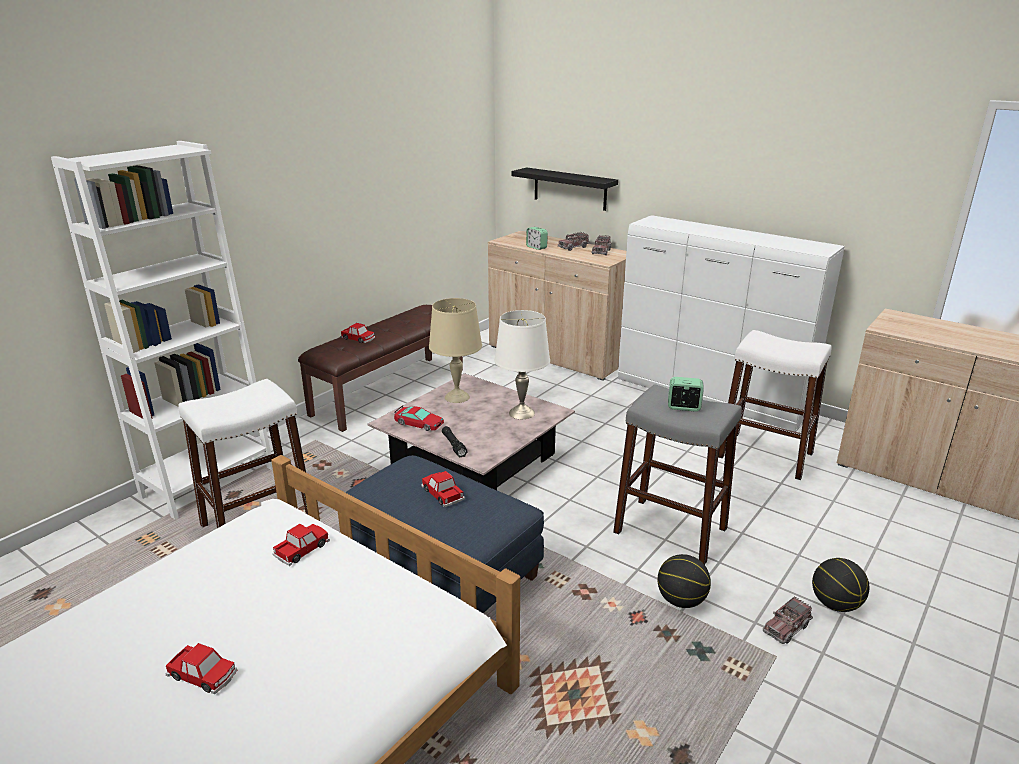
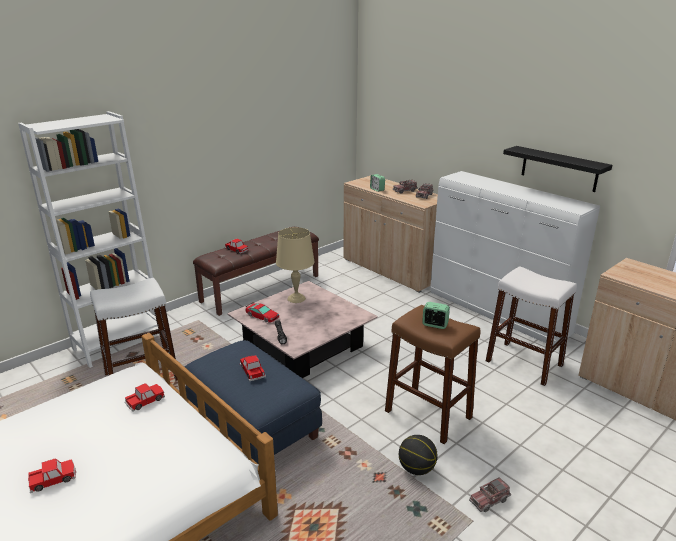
camera: 10 degrees right, 0 degrees up
toy car [165,643,237,695] -> toy car turned 60 degrees counterclockwise [28,458,76,493]
white table lamp [495,310,550,419] -> none
black shelf [511,167,618,211] -> black shelf moved to [503,146,612,192]
grey stool [613,384,742,565] -> brown stool [385,305,480,444]
basketball [812,558,869,612] -> none

